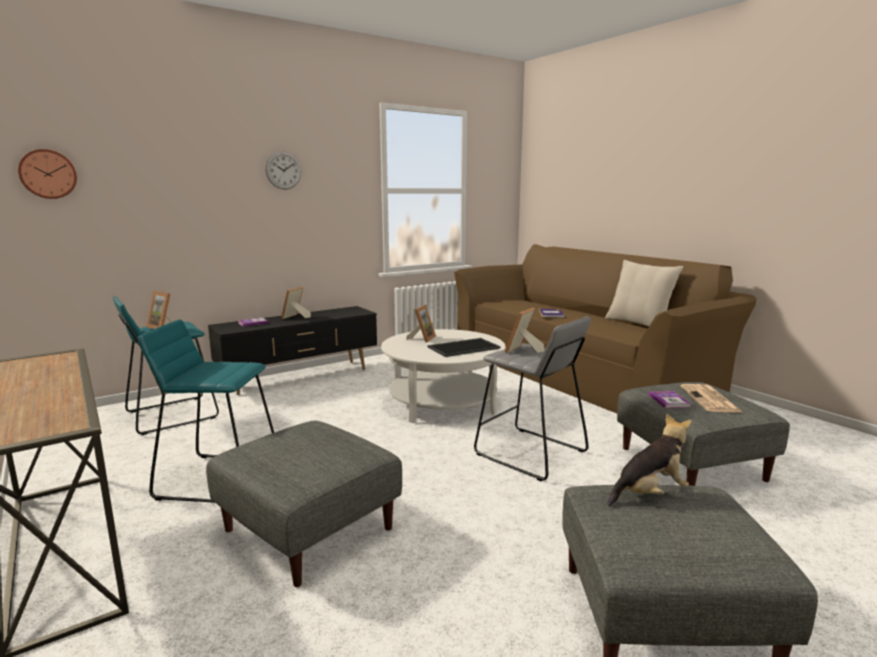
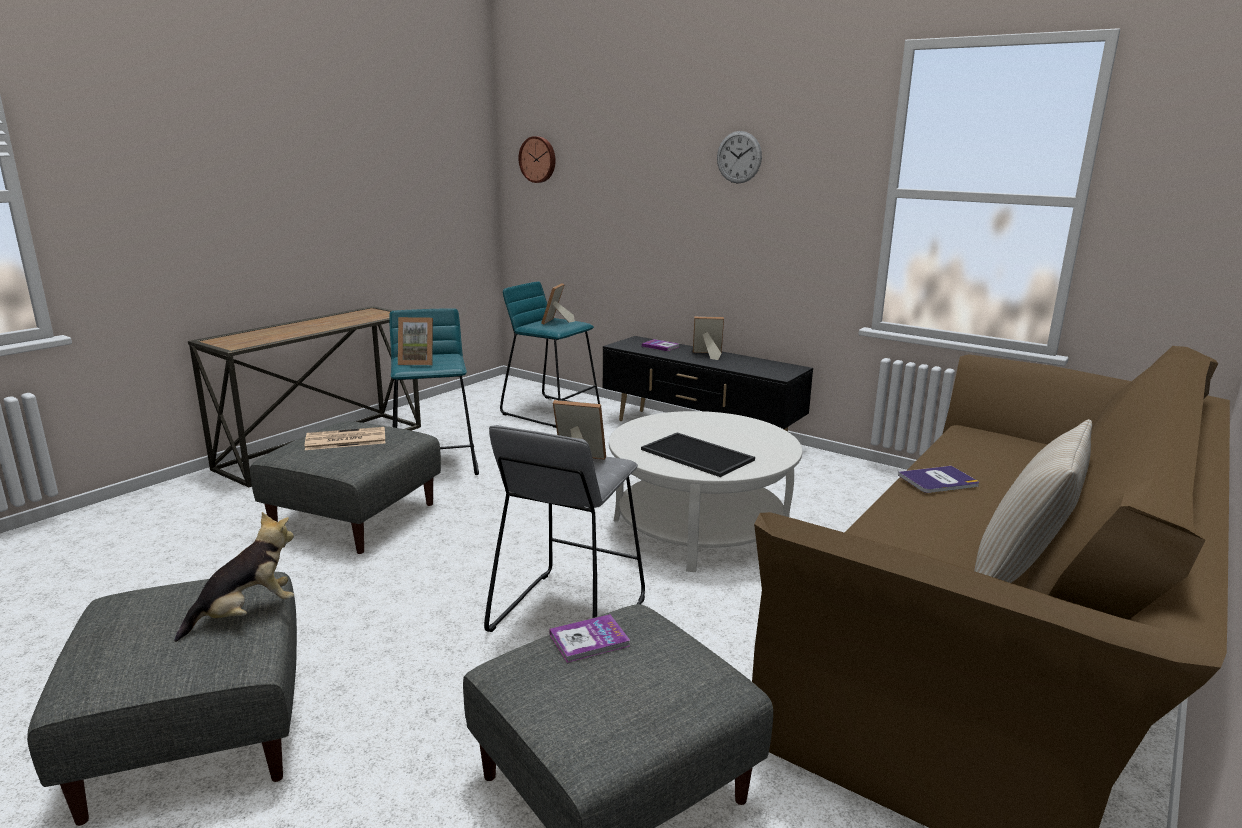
camera: 70 degrees right, 5 degrees up
picture frame [406,304,436,343] -> picture frame moved to [398,317,433,365]
plush toy [607,413,691,507] -> plush toy turned 90 degrees counterclockwise [174,512,294,642]
newspaper [681,384,743,413] -> newspaper moved to [305,427,385,450]

